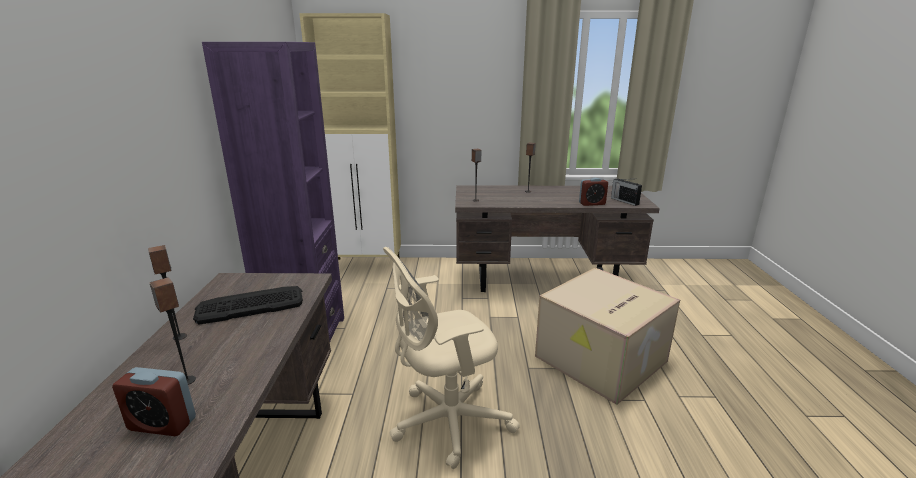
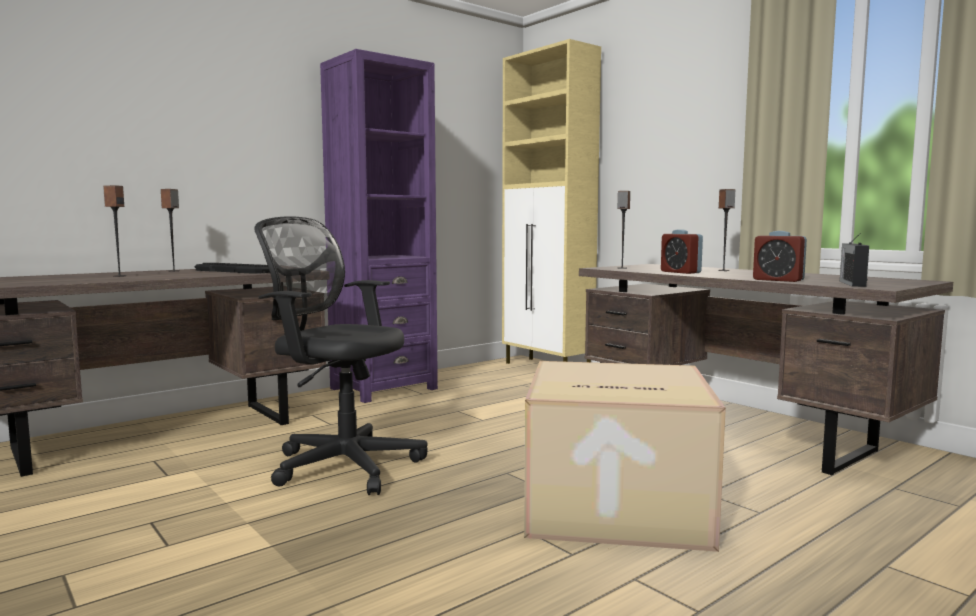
camera: 50 degrees right, 15 degrees down
alarm clock [112,367,196,436] -> alarm clock moved to [661,229,703,274]
beige office chair [383,247,520,469] -> black office chair [254,216,427,495]

